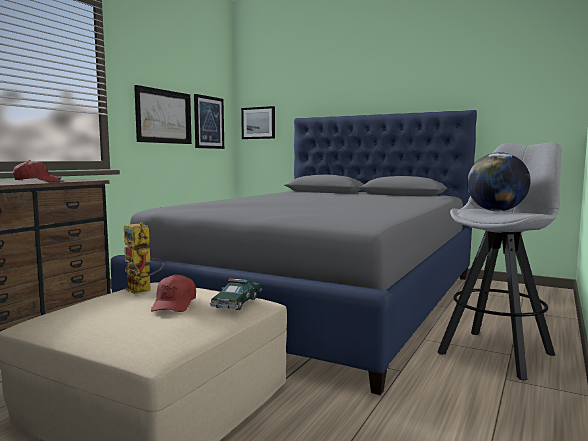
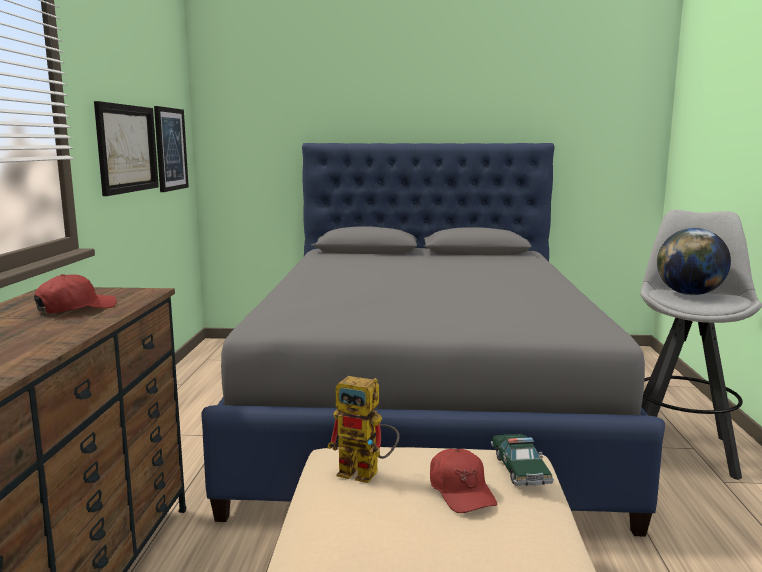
camera: 25 degrees left, 5 degrees up
picture [241,106,275,139] -> none

